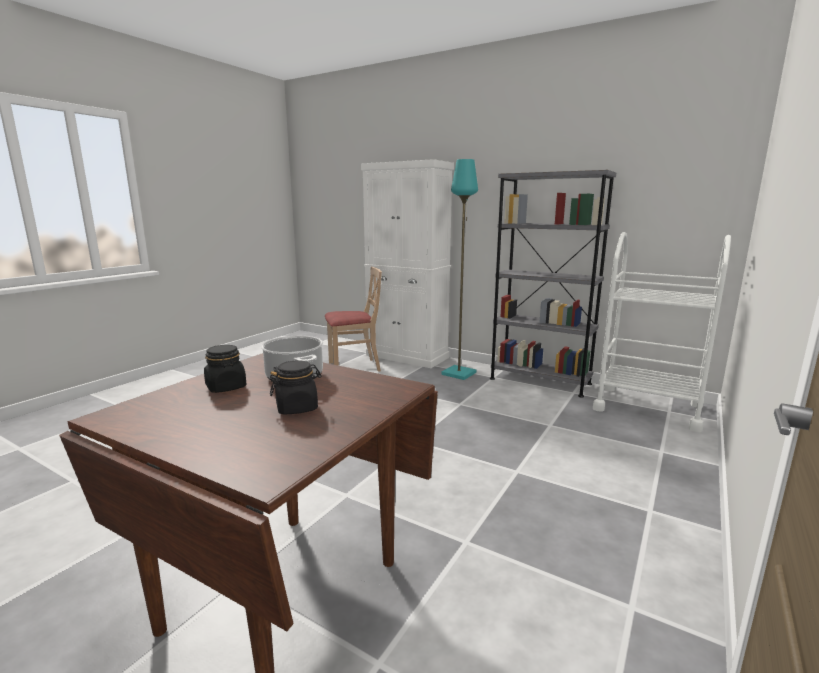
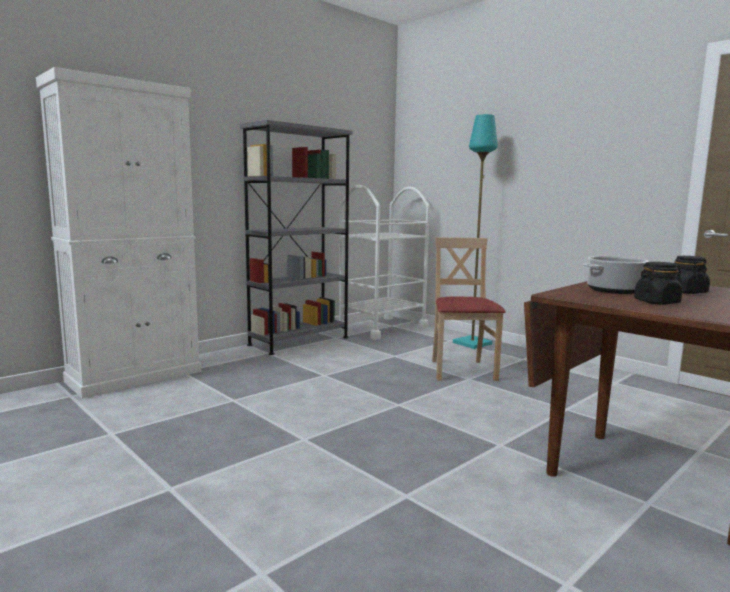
camera: 75 degrees left, 5 degrees down
beige chair [325,267,382,372] -> beige chair moved to [432,237,506,381]
turquoise floor lamp [442,159,478,380] -> turquoise floor lamp moved to [453,114,498,349]

